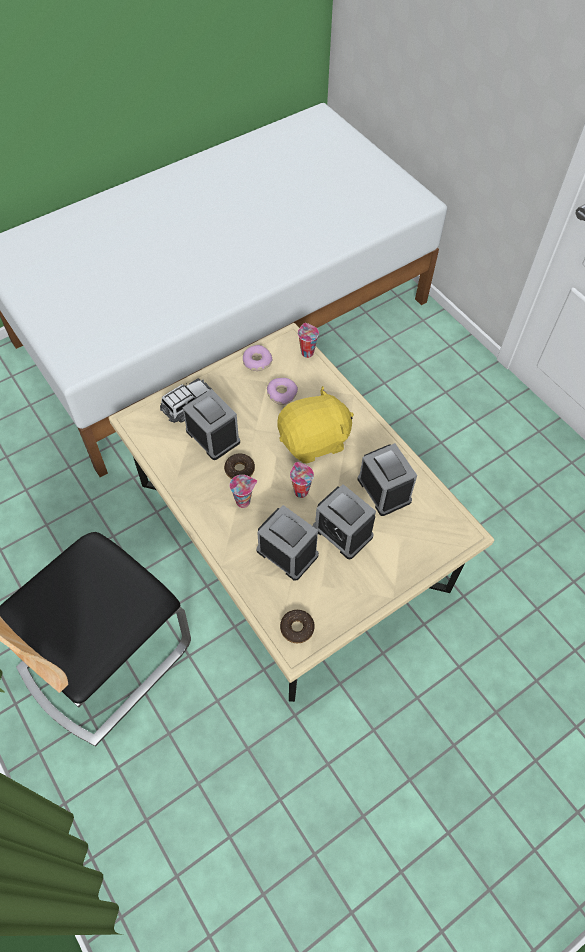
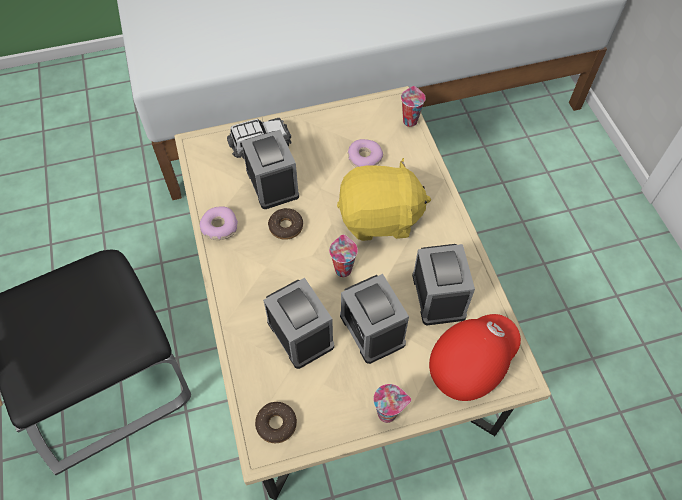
camera: 20 degrees right, 0 degrees up
cup [229,475,257,508] -> cup moved to [373,384,411,423]
donut [243,345,273,371] -> donut moved to [200,206,238,240]
none -> red cap [429,314,521,401]

